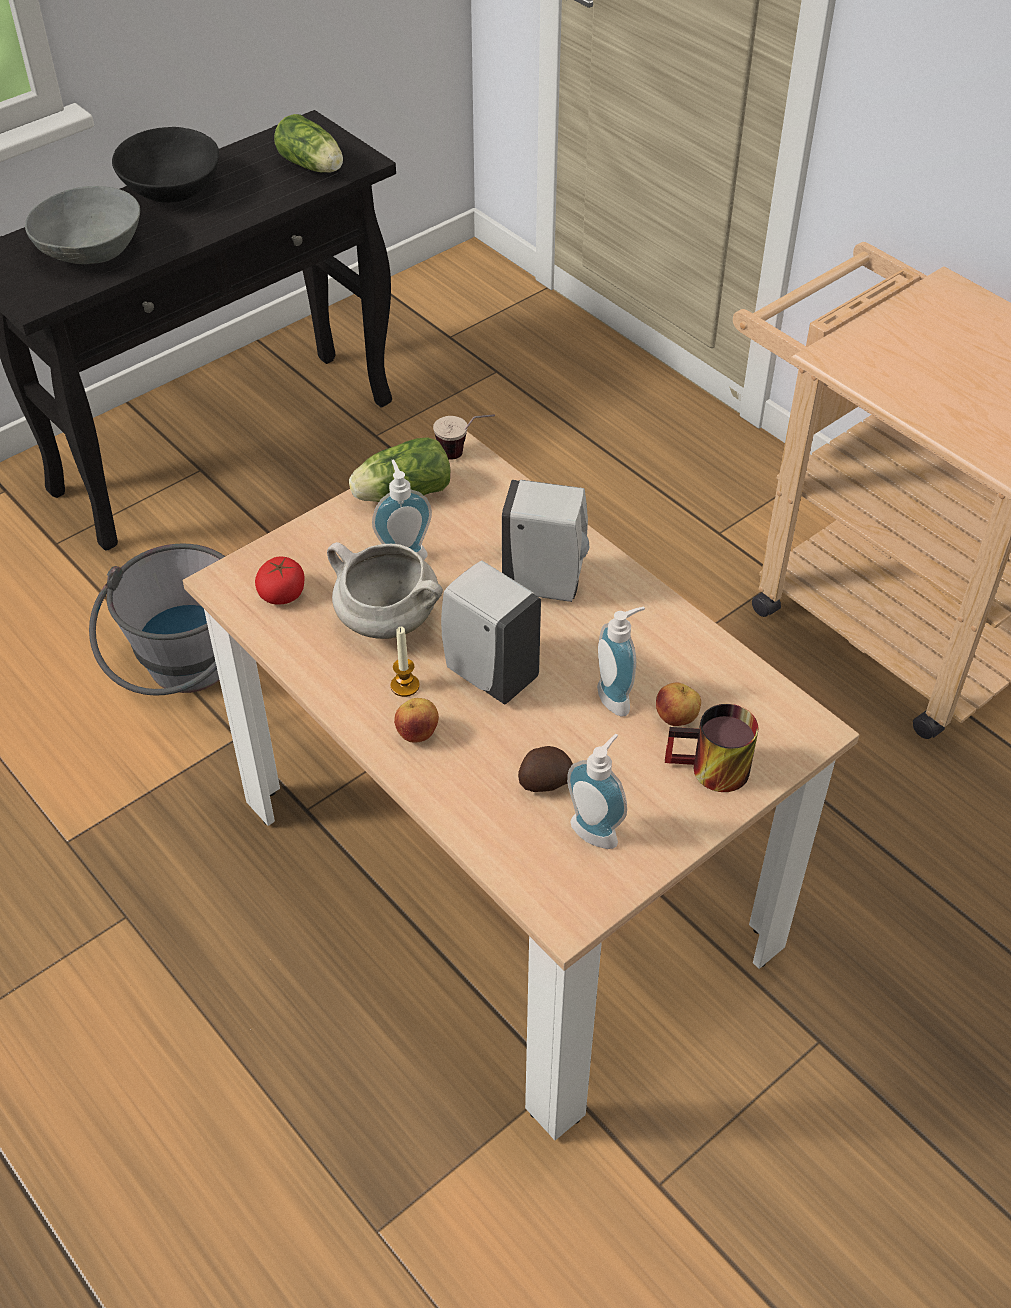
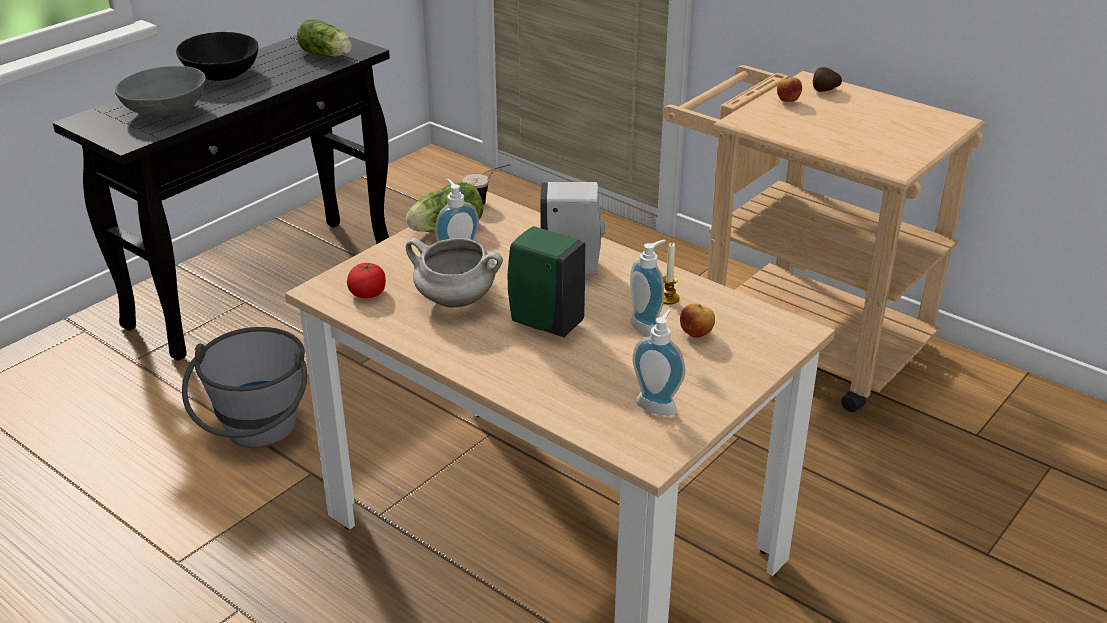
camera: 10 degrees left, 15 degrees down
candle [390,627,419,697] -> candle moved to [663,242,680,304]
apple [394,698,439,743] -> apple moved to [777,77,802,102]
white soap dispenser [441,561,541,705] -> green soap dispenser [507,226,586,337]
potato [518,746,573,792] -> potato moved to [813,67,842,92]
mug [665,704,758,792] -> none

